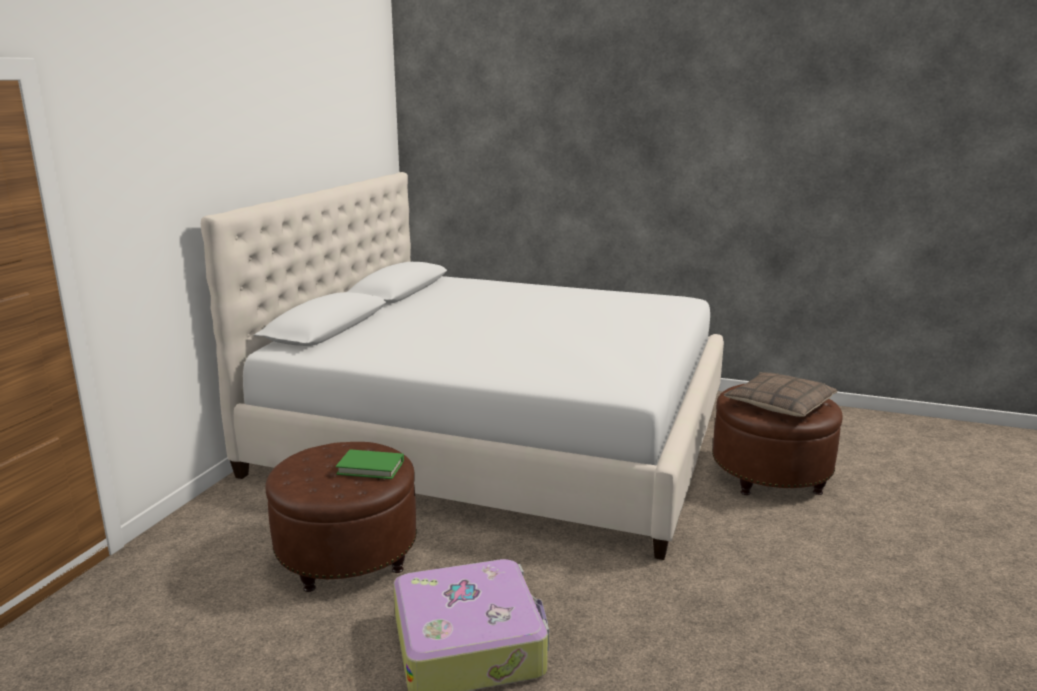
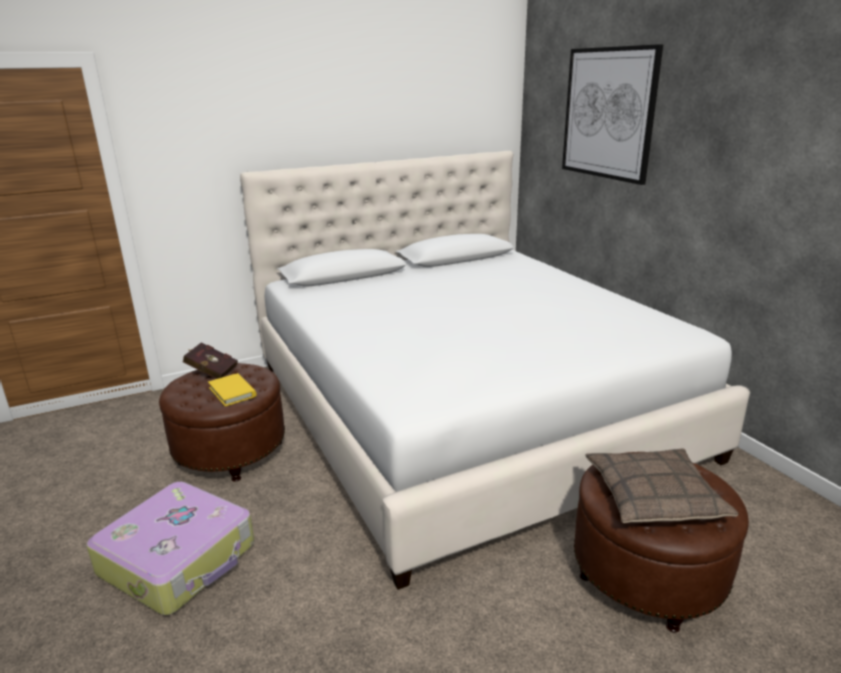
camera: 45 degrees right, 5 degrees up
green book [336,449,404,479] -> yellow book [208,373,257,407]
none -> red book [183,343,238,379]
none -> picture [562,44,663,185]

